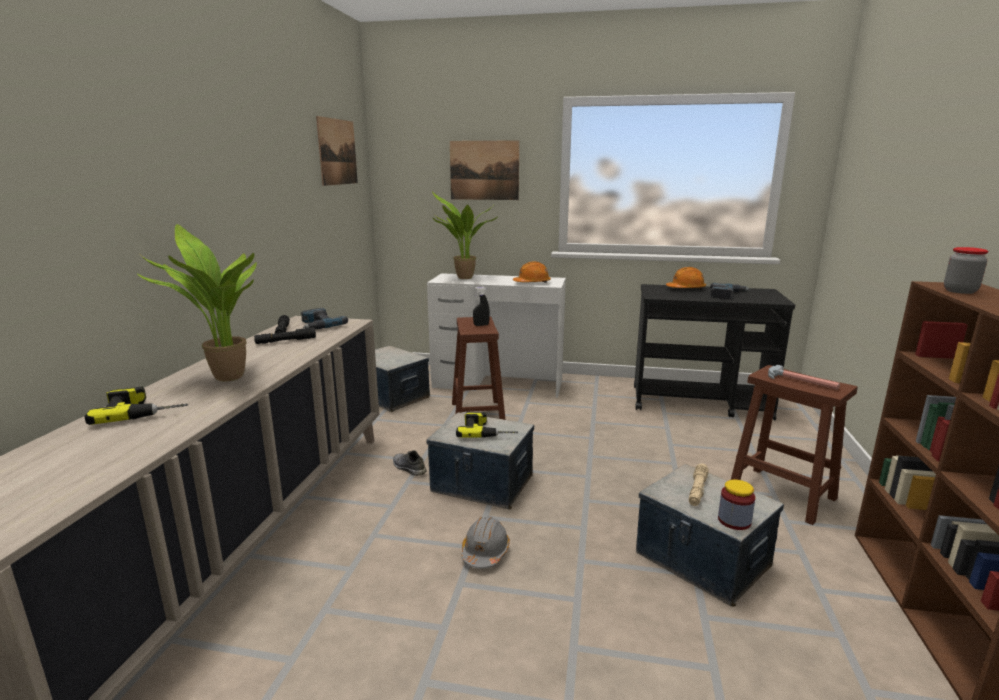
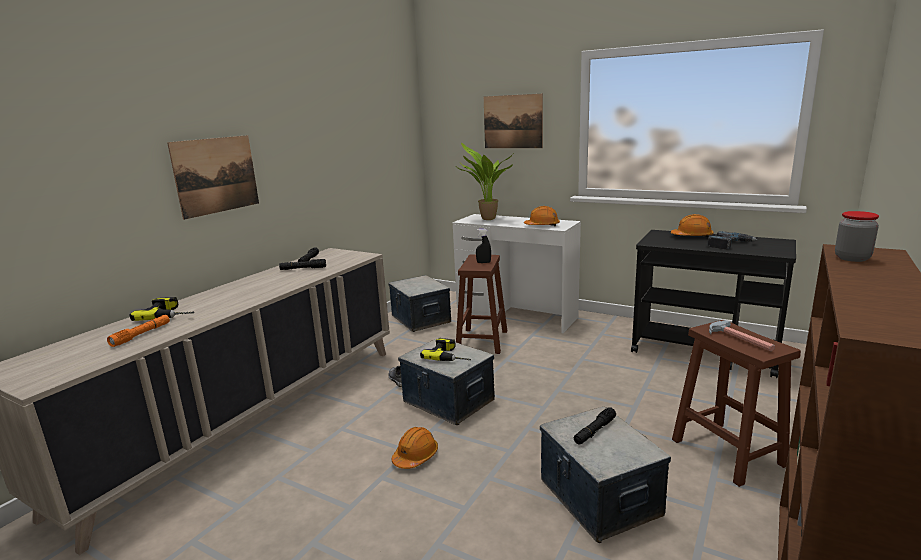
camera: 20 degrees right, 0 degrees up
potted plant [138,224,257,381] -> none
power drill [301,308,348,330] -> none
picture [316,116,358,186] -> picture moved to [167,135,259,220]
grey hard hat [461,516,510,569] -> orange hard hat [391,427,438,469]
beige flashlight [688,463,708,506] -> black flashlight [574,407,616,445]
jar [718,480,755,530] -> none
none -> orange flashlight [107,315,170,347]

